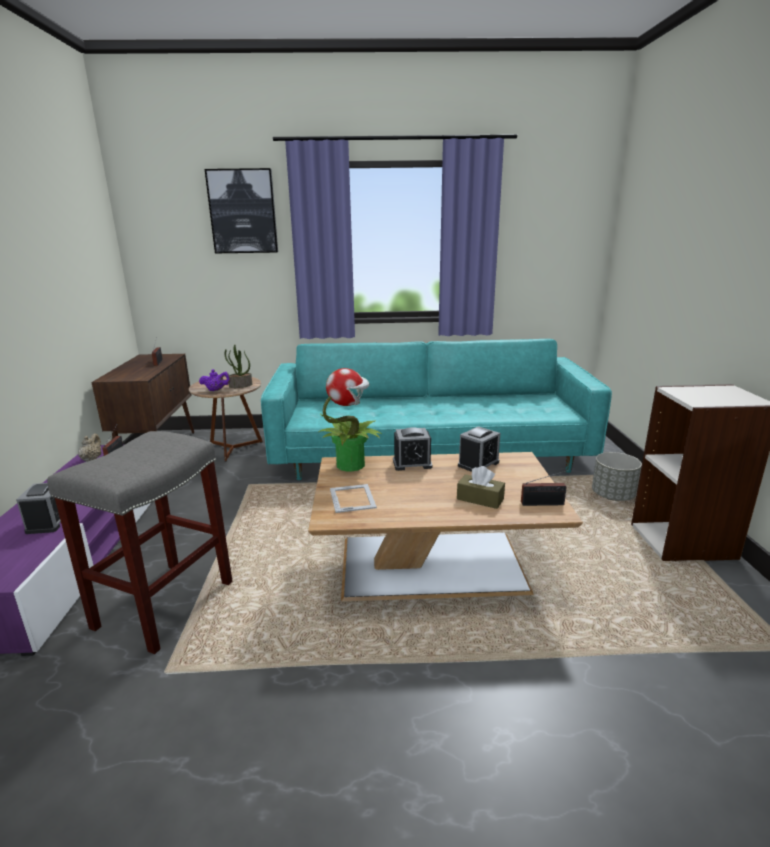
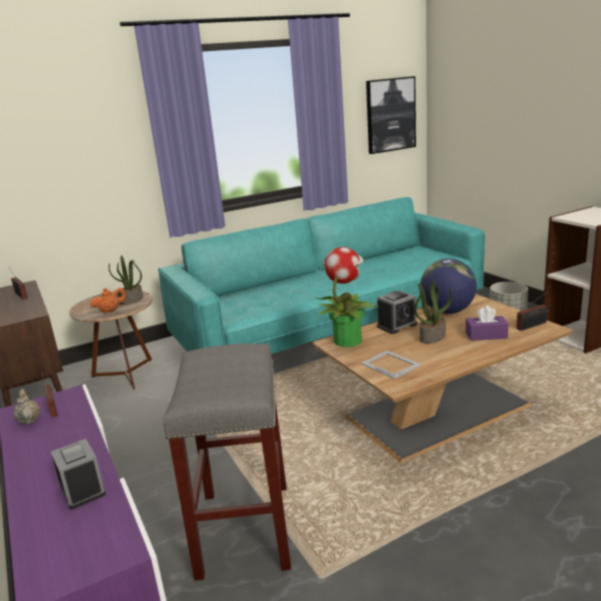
camera: 25 degrees left, 0 degrees up
purple teapot [199,369,231,391] -> orange teapot [90,288,126,313]
picture [205,168,278,253] -> picture moved to [366,76,416,154]
brown tissue box [457,466,505,509] -> purple tissue box [466,306,509,341]
alarm clock [458,426,500,472] -> globe [420,259,477,314]
none -> potted plant [414,281,452,344]

